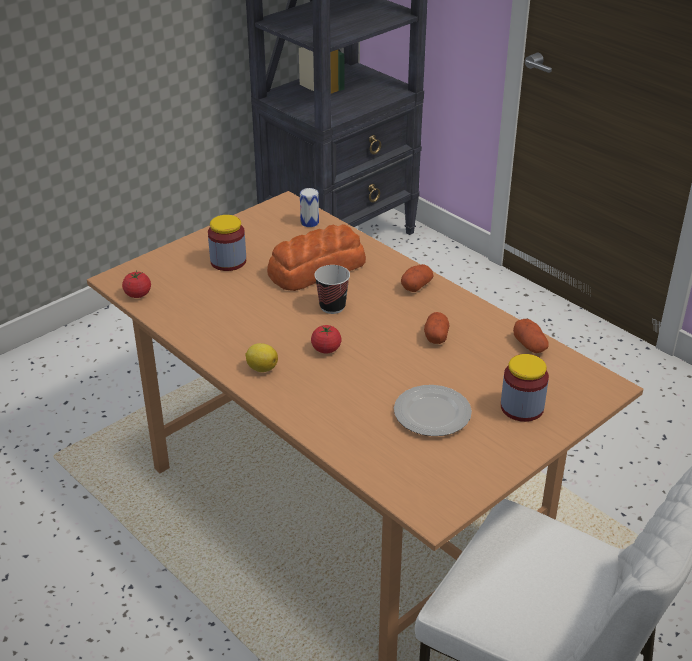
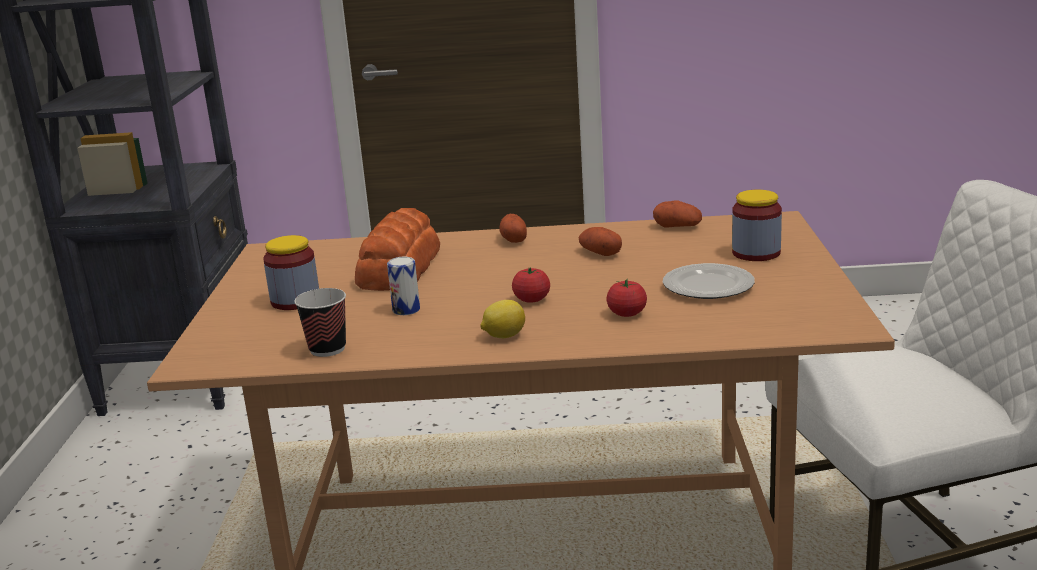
camera: 45 degrees left, 15 degrees down
tomato [122,271,151,298] -> tomato moved to [606,279,647,317]
can [300,188,319,227] -> can moved to [387,257,420,315]
cup [314,265,350,314] -> cup moved to [294,288,346,357]

